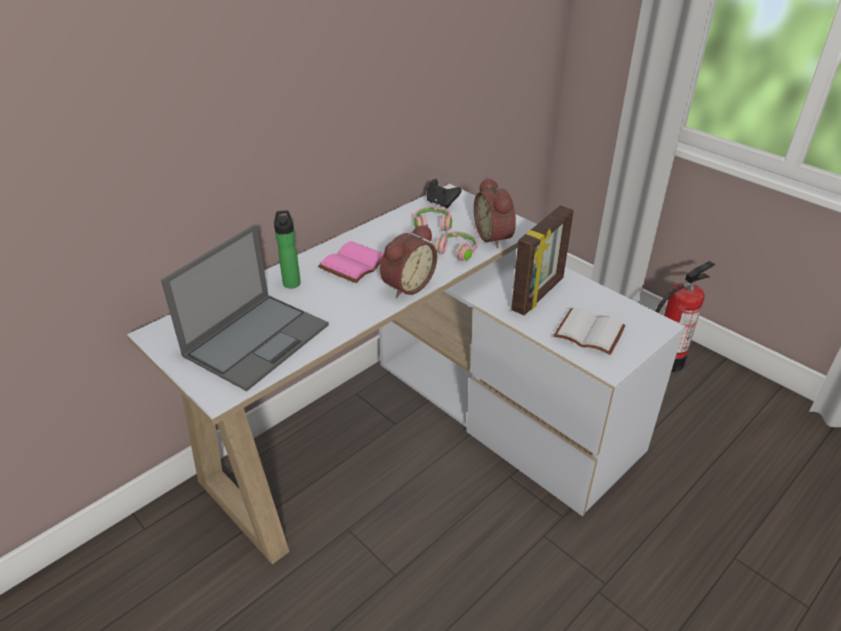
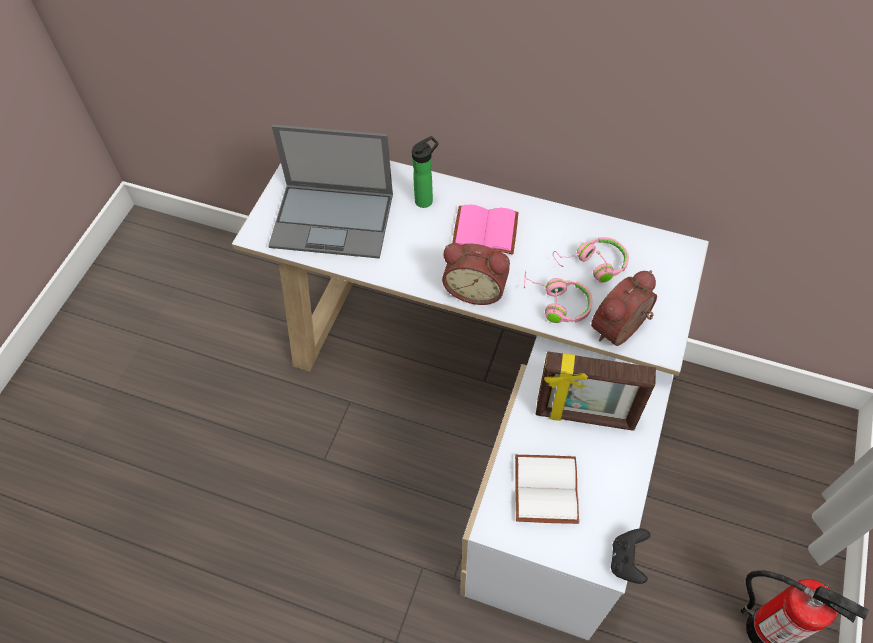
camera: 65 degrees right, 20 degrees up
black game controller [426,179,462,209] -> black game controller moved to [611,529,651,584]

